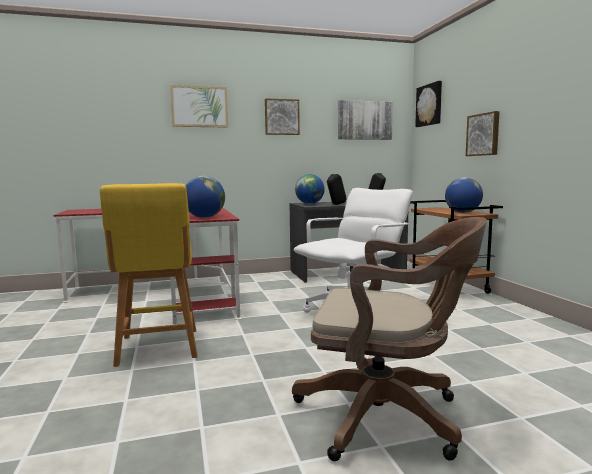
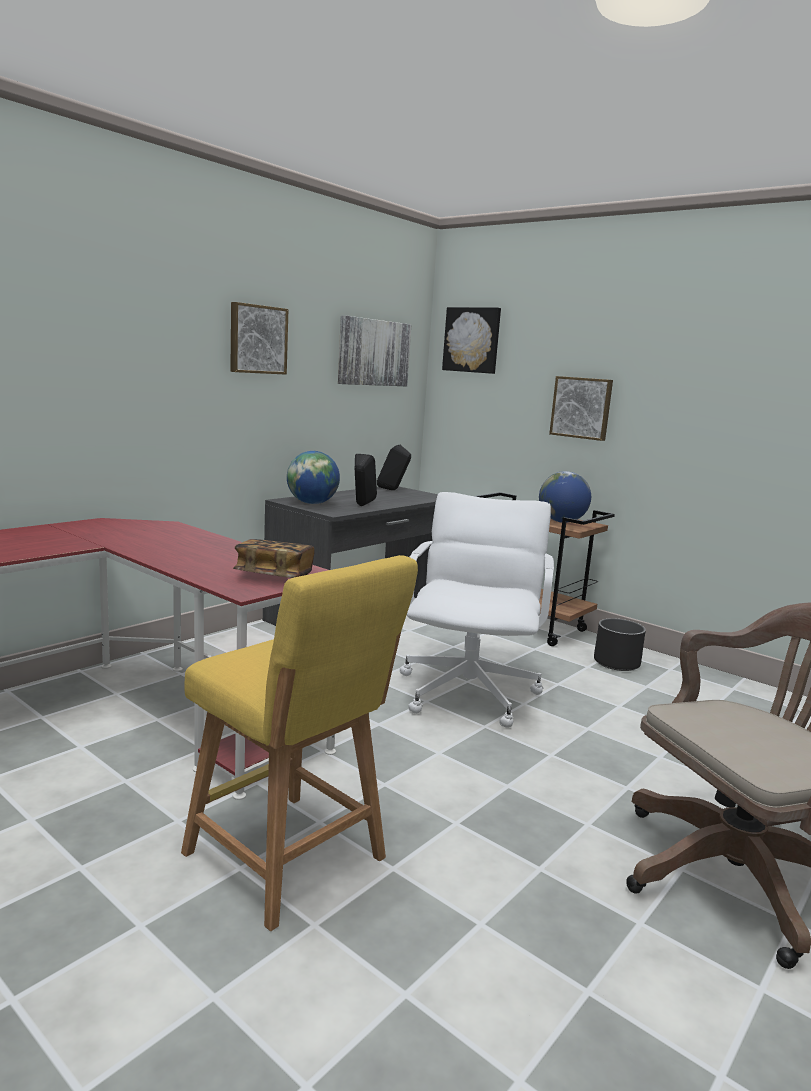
camera: 35 degrees left, 5 degrees up
picture [170,85,228,128] -> none
globe [186,176,225,218] -> book [233,539,315,578]
none -> black planter [594,618,646,671]

